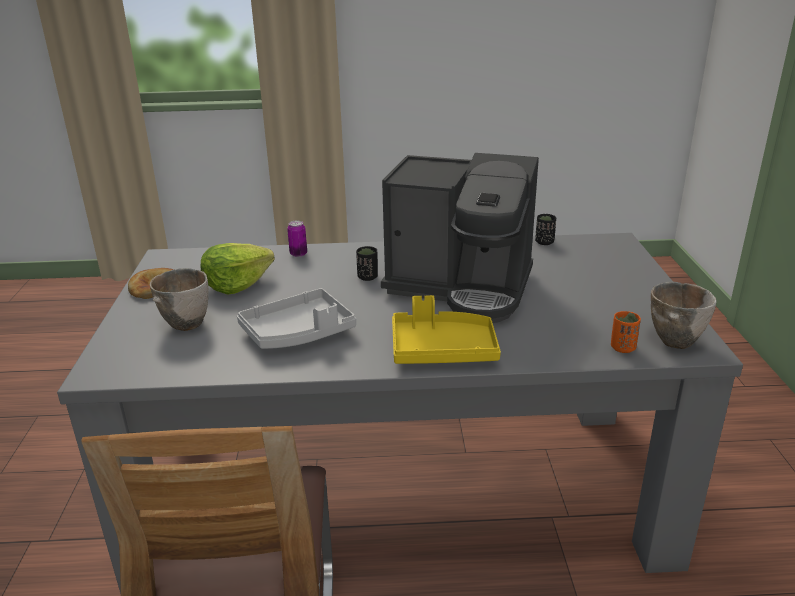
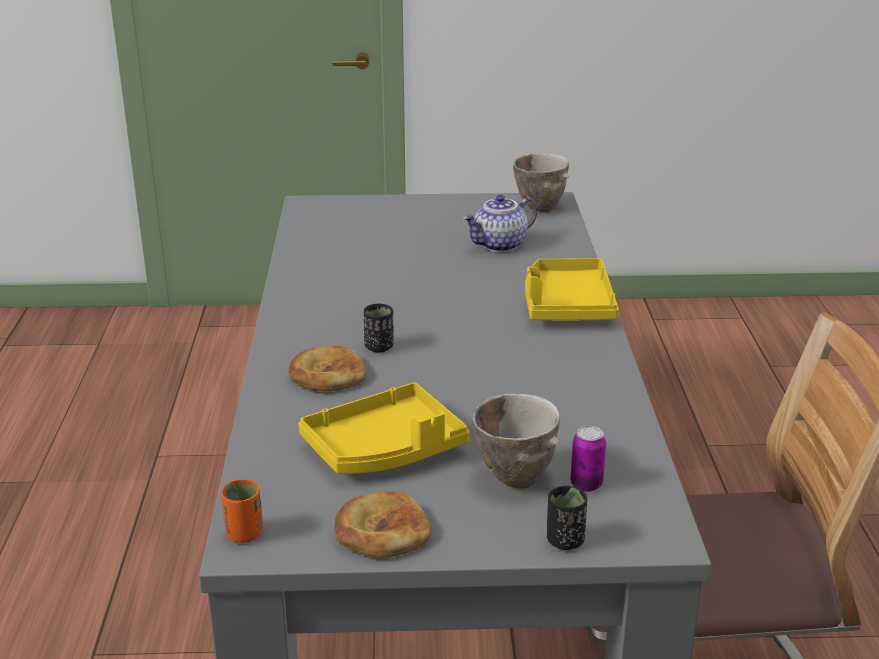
camera: 90 degrees left, 0 degrees up
lettuce [201,243,275,295] -> yellow tray [298,382,469,474]
grey tray [237,288,356,349] -> none
can [287,221,307,257] -> can moved to [570,426,606,492]
coffee machine [381,153,539,323] -> none
black cup [535,214,556,245] -> black cup moved to [547,486,587,550]
orange cup [611,311,641,353] -> orange cup moved to [221,479,263,543]
none -> bread [288,346,367,391]
none -> teapot [463,195,537,252]

